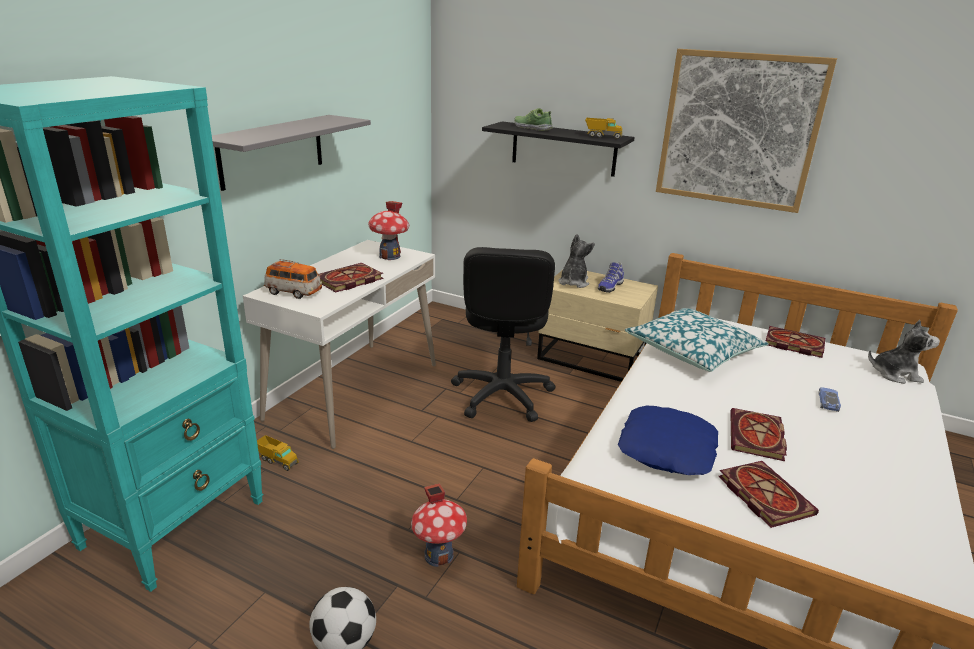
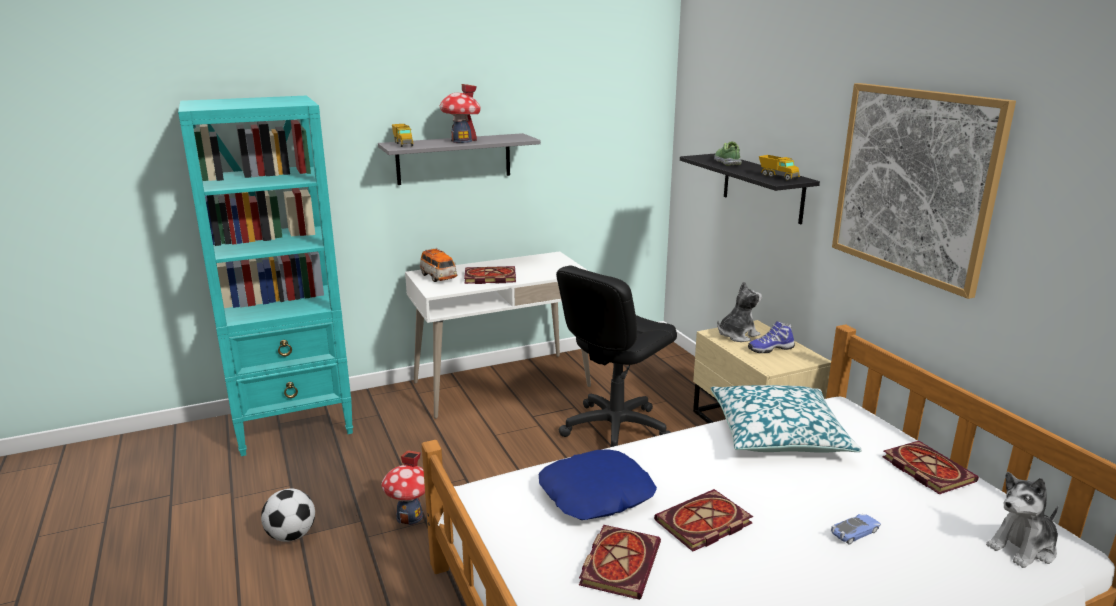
camera: 40 degrees right, 5 degrees down
toy truck [257,435,299,471] -> toy truck moved to [392,124,413,147]
toy house [368,201,409,260] -> toy house moved to [440,84,481,143]
plush toy [868,320,940,384] -> plush toy turned 105 degrees clockwise [986,472,1058,568]

